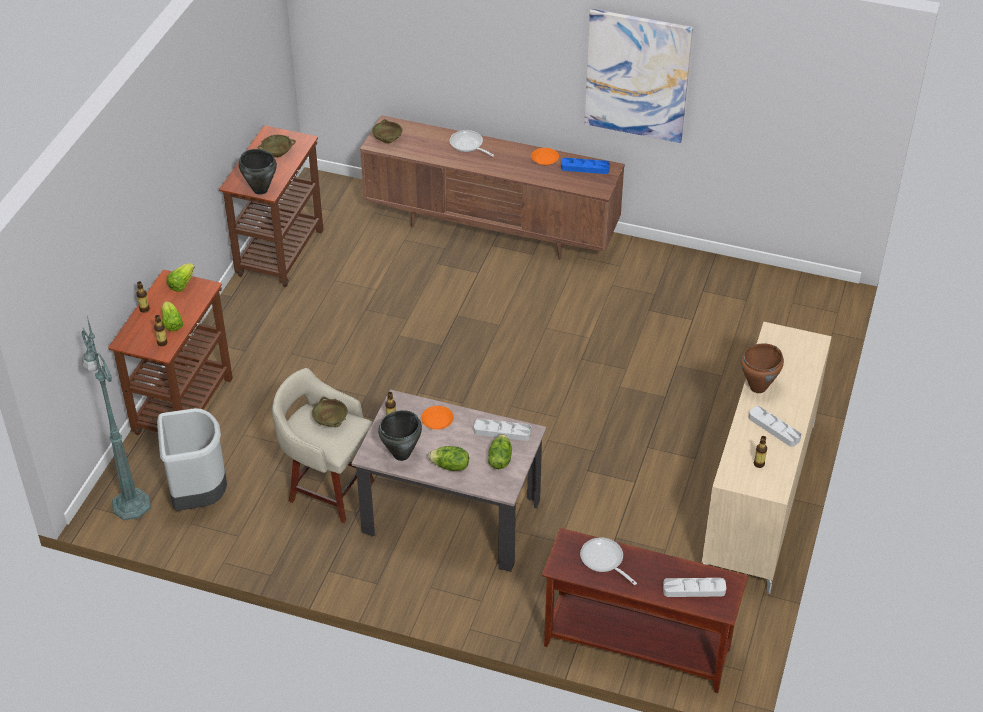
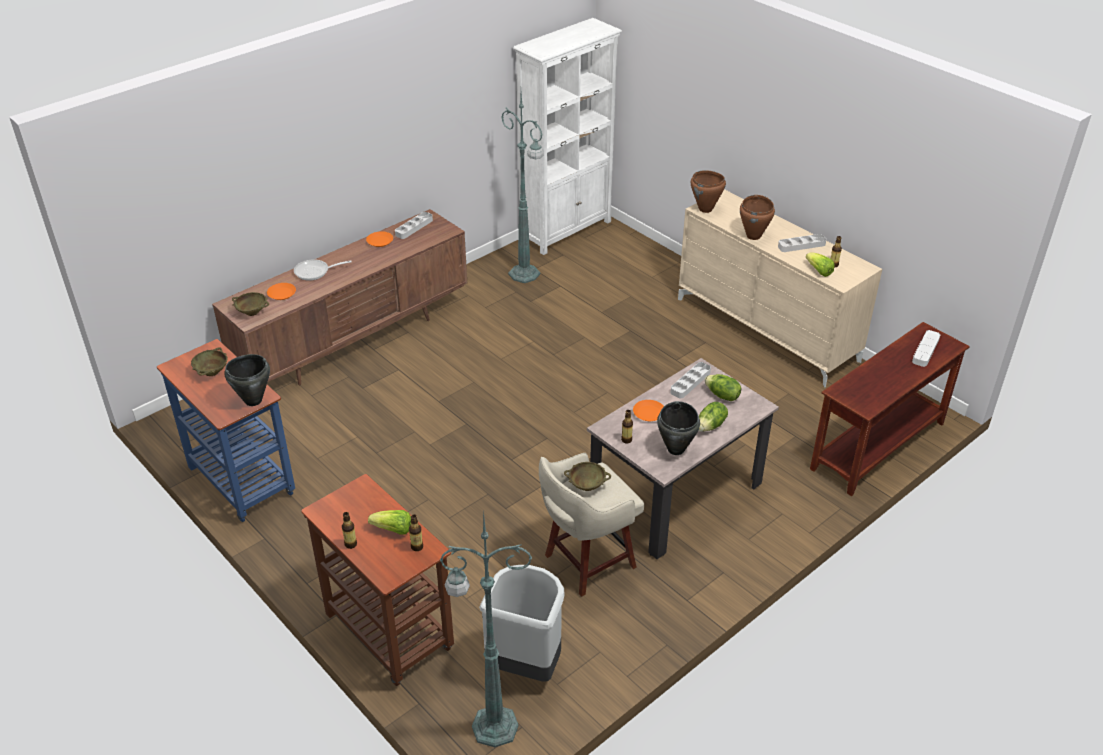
camera: 60 degrees left, 5 degrees down
lettuce [166,263,195,292] -> lettuce moved to [806,252,835,277]
brown cart [219,126,323,287] -> blue cart [157,339,295,522]
blue tray [561,158,610,174] -> grey tray [395,212,433,239]
frying pan [580,538,637,585] -> none
picture [584,9,693,143] -> none
none -> orange plate [267,283,296,300]
none -> green floor lamp [501,92,544,283]
none -> white bookcase [513,18,622,255]
none -> brown cooking pot [691,170,726,213]

